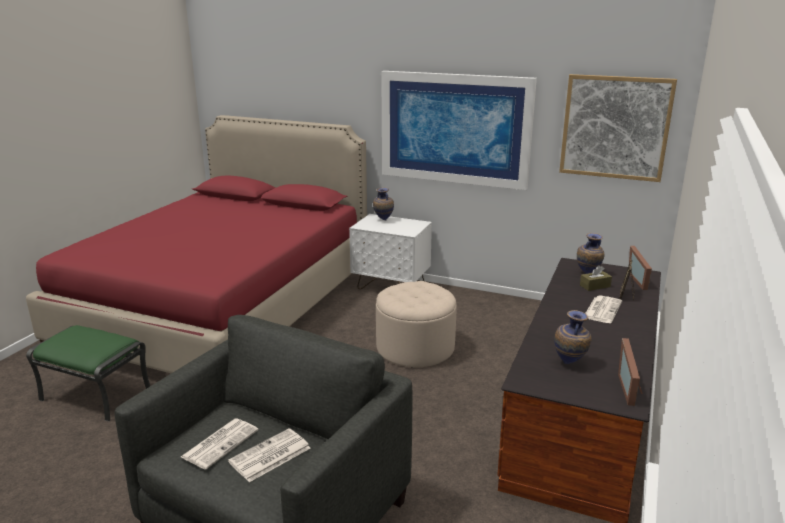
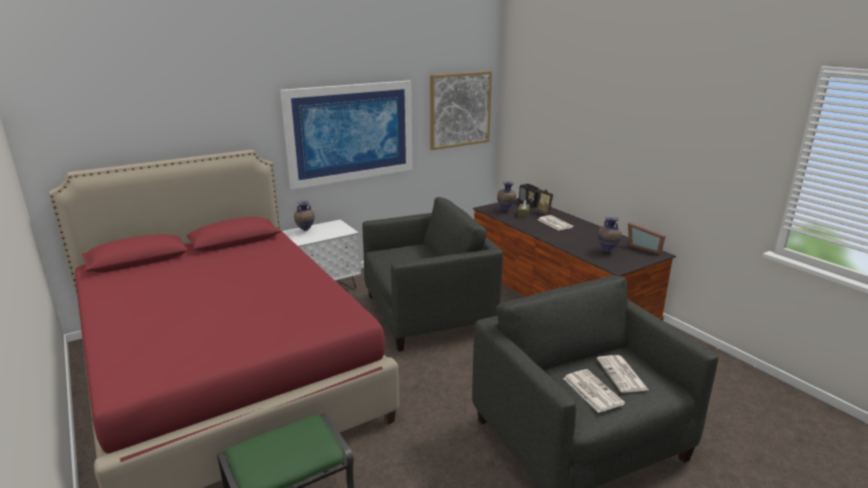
camera: 55 degrees left, 0 degrees up
beige ottoman [376,281,457,368] -> grey armchair [363,197,503,351]
picture frame [629,246,652,290] -> radio [519,184,541,208]

